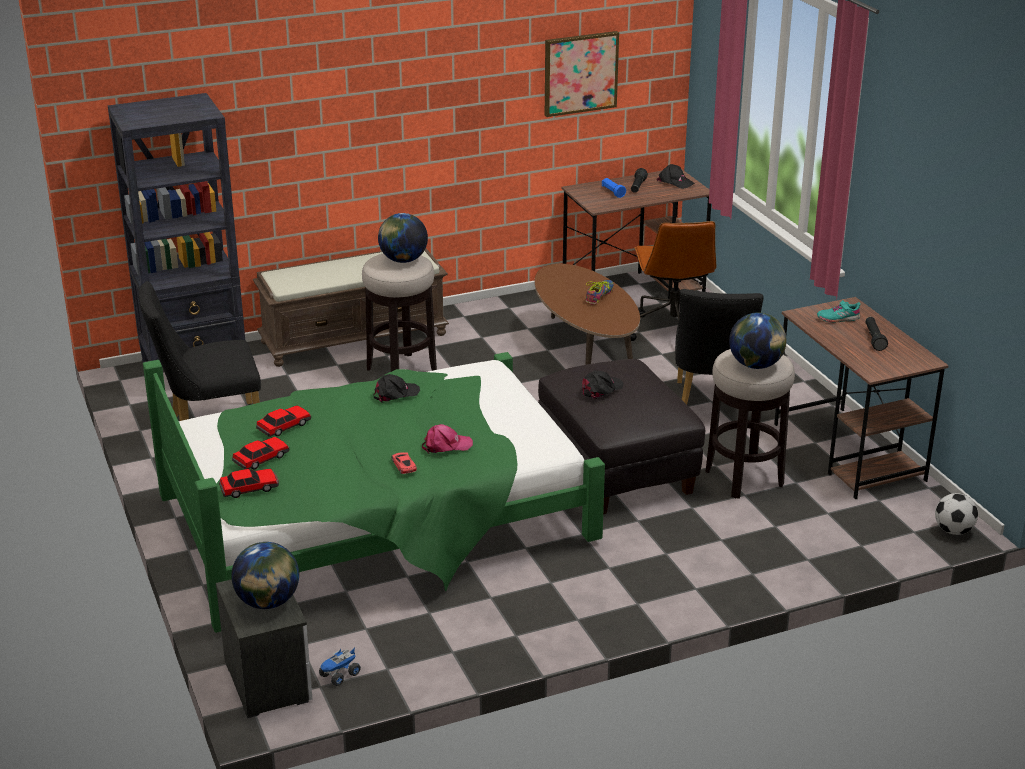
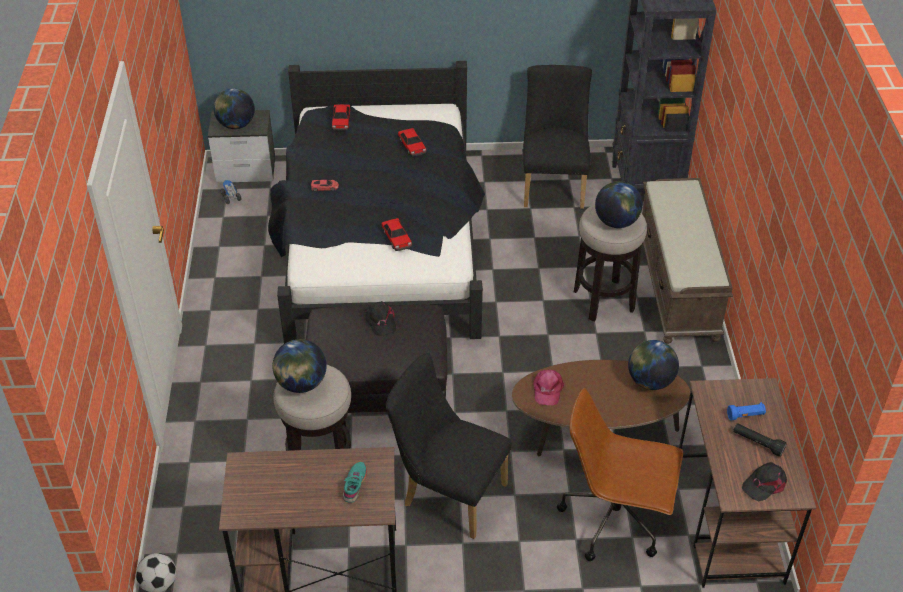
camera: 110 degrees right, 15 degrees up
green bed [143,352,605,633] -> black bed [268,61,485,344]
toy car [232,437,289,469] -> toy car moved to [381,218,412,251]
black cap [374,374,420,403] -> none
pink cap [422,424,473,454] -> pink cap moved to [533,370,564,405]
picture [545,31,619,117] -> none
shoe [586,280,614,305] -> none
black flashlight [865,317,888,351] -> none
none -> globe [628,340,679,390]

